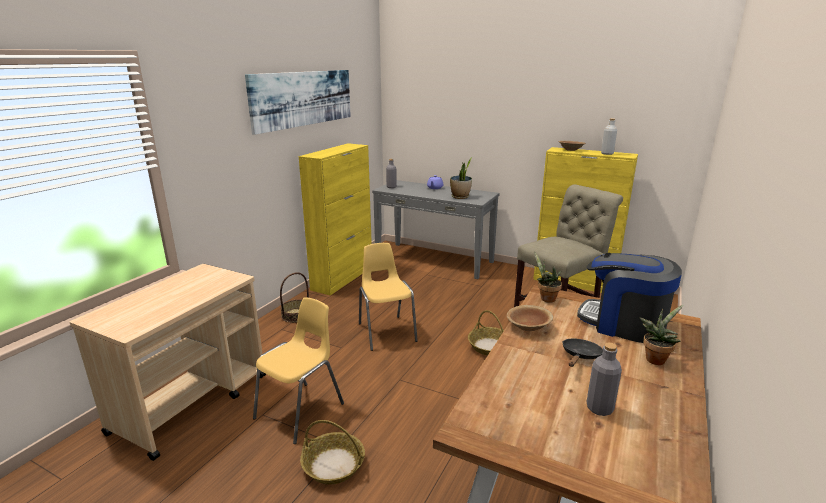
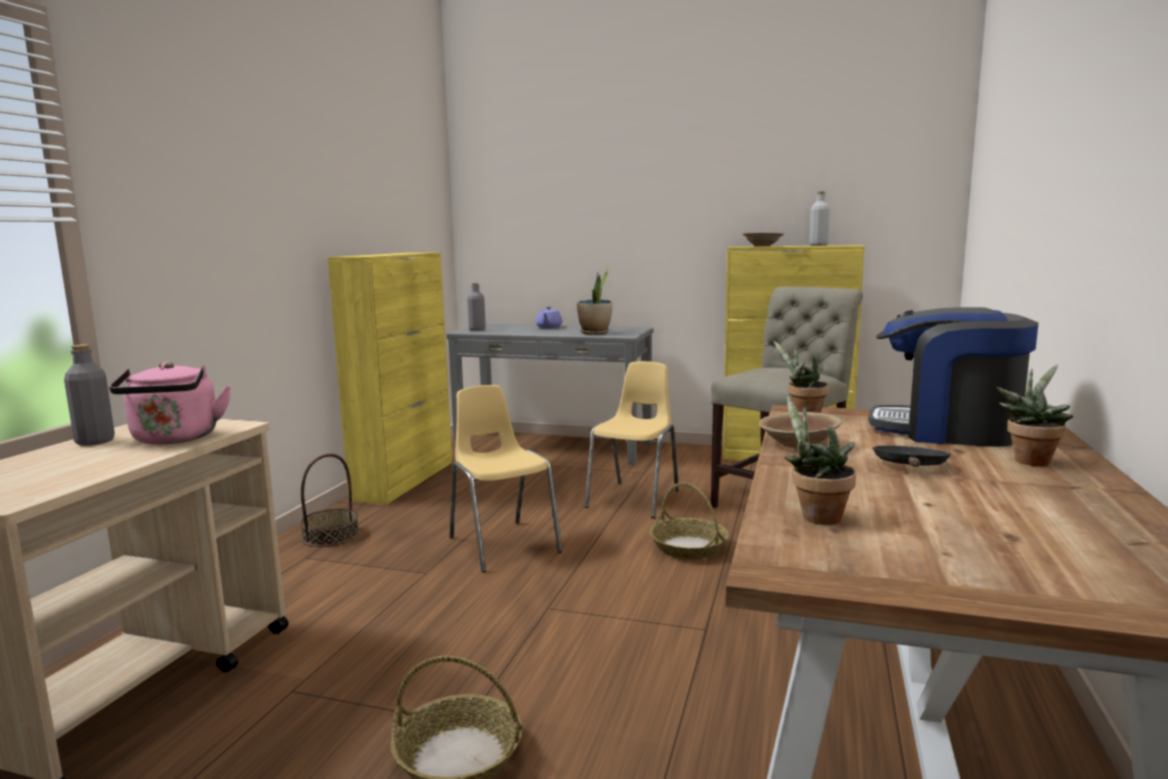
camera: 10 degrees left, 10 degrees down
picture [245,70,351,135] -> none
yellow chair [253,297,344,444] -> yellow chair moved to [585,361,679,518]
grey bottle [587,342,622,416] -> grey bottle moved to [64,344,115,445]
none -> pink kettle [109,362,231,444]
none -> potted plant [784,396,856,525]

